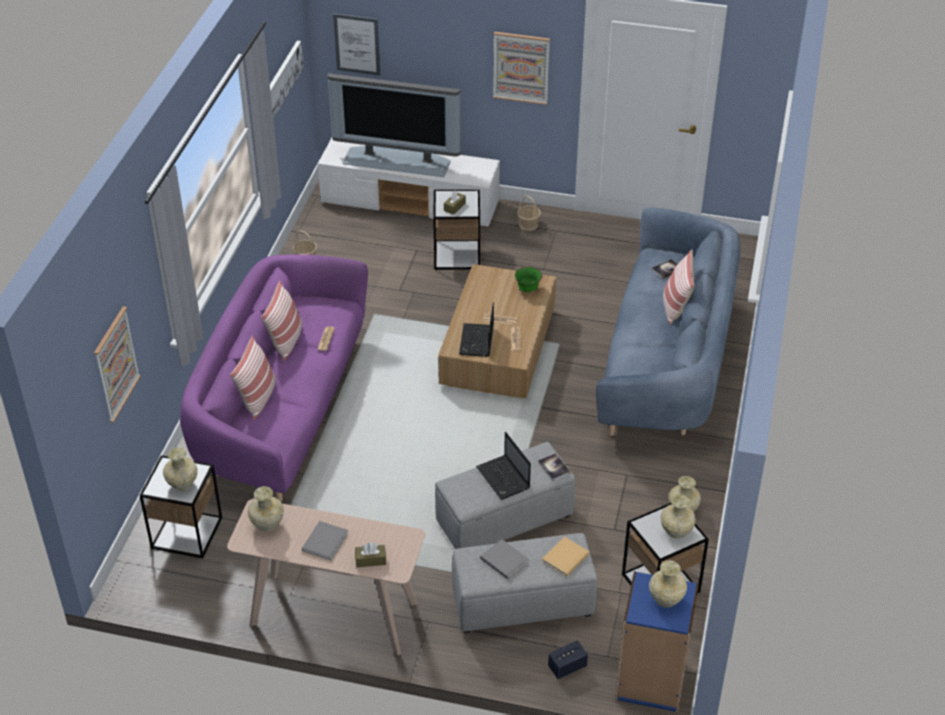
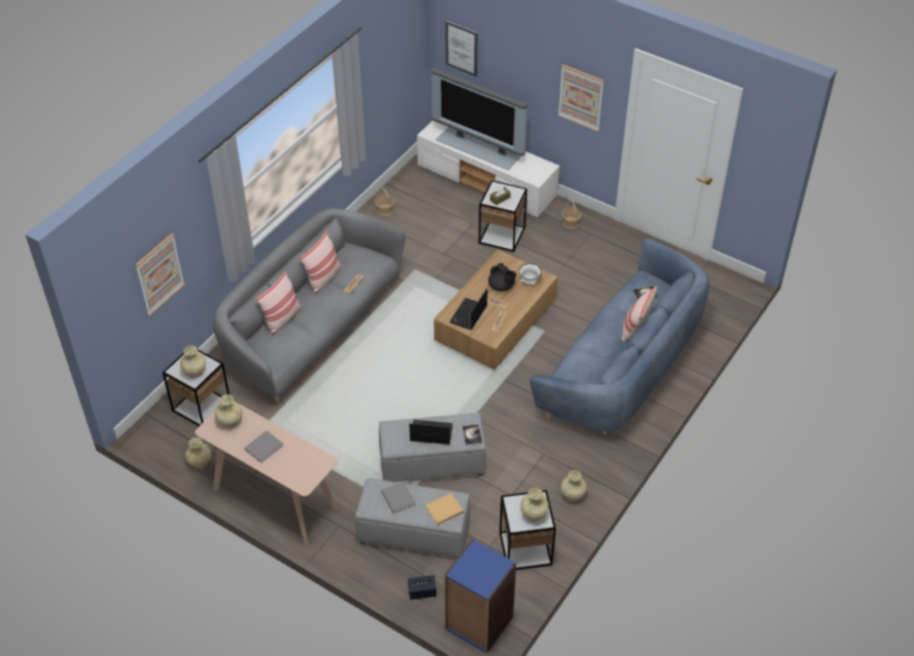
camera: 20 degrees right, 5 degrees up
purple sofa [180,254,368,502] -> grey sofa [213,208,405,401]
picture [270,41,303,118] -> none
brown tissue box [355,542,386,567] -> none
laptop [476,432,531,500] -> laptop turned 105 degrees clockwise [409,420,453,445]
green bowl [515,266,542,292] -> white bowl [519,263,542,285]
beige vase [649,560,687,608] -> beige vase moved to [185,437,211,469]
none -> black teapot [488,263,517,291]

